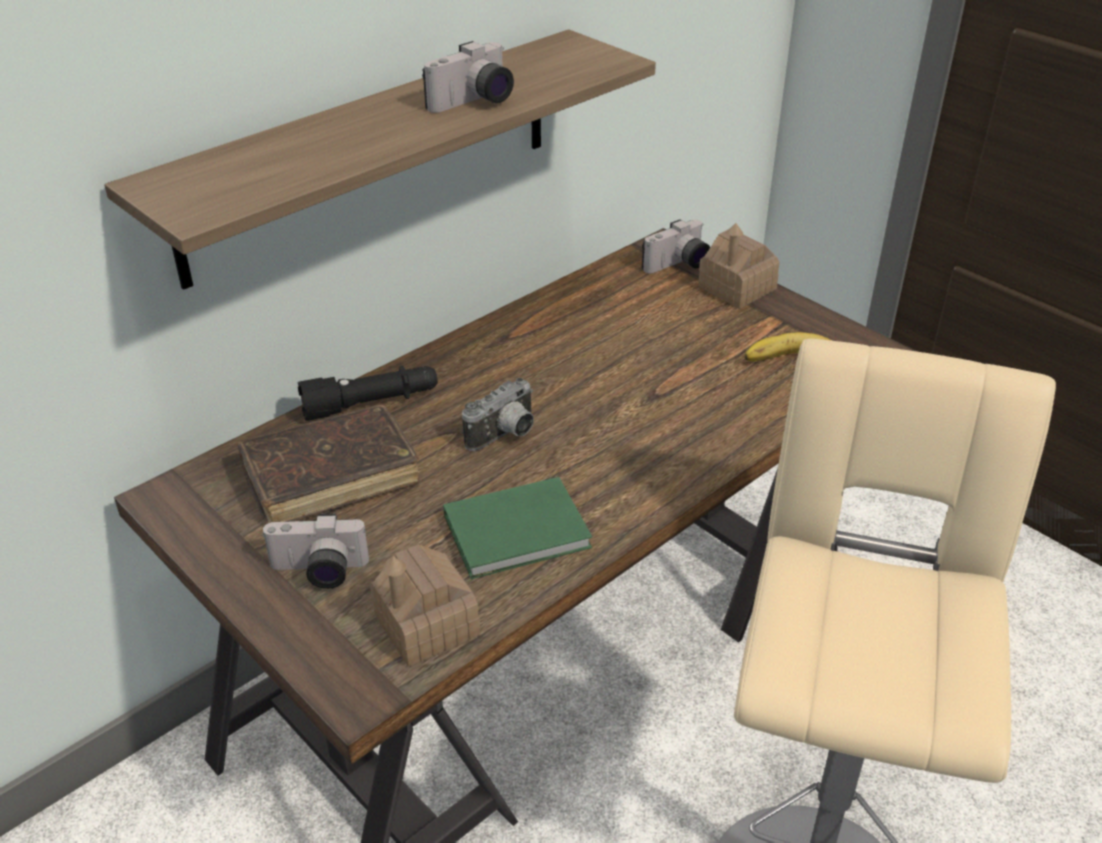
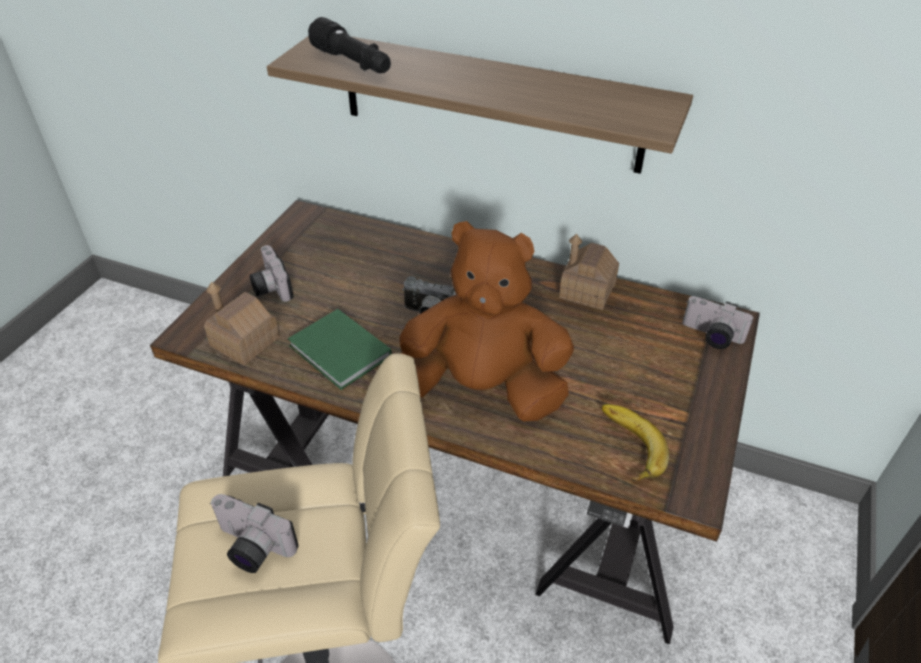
camera: 65 degrees right, 5 degrees up
brown book [237,405,420,524] -> none
black flashlight [297,365,438,421] -> black flashlight moved to [308,17,391,73]
camera [423,41,514,113] -> camera moved to [211,494,298,573]
toy house [698,223,780,309] -> toy house moved to [559,234,619,310]
none -> brown plush toy [399,221,574,422]

